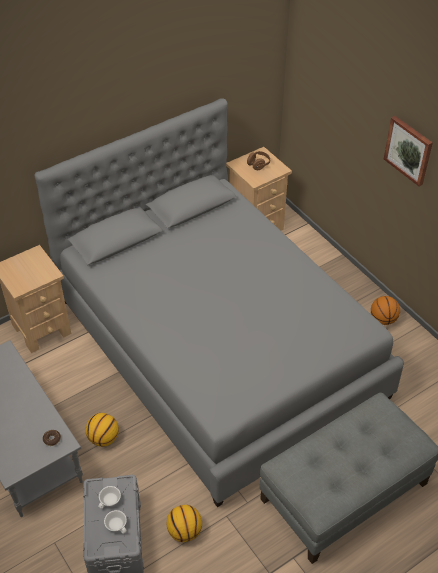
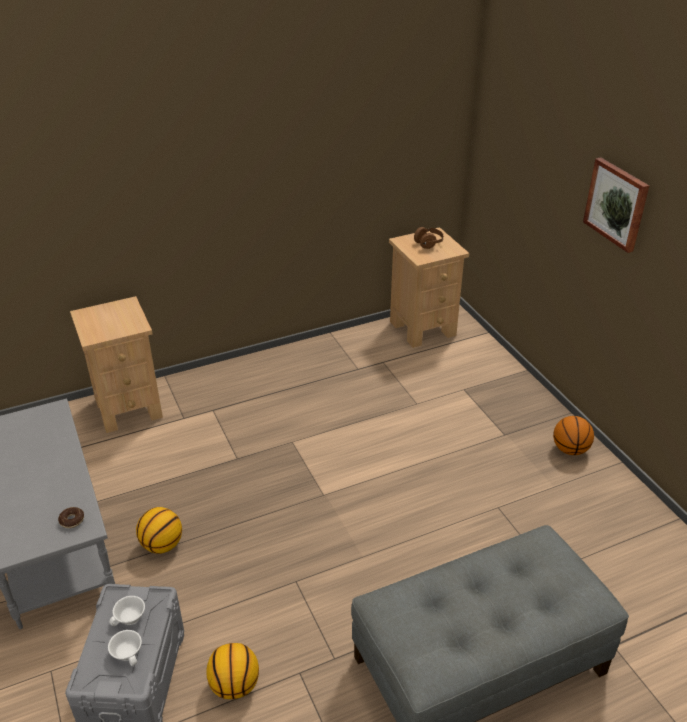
camera: 10 degrees right, 10 degrees down
grey bed [34,98,404,507] -> none

